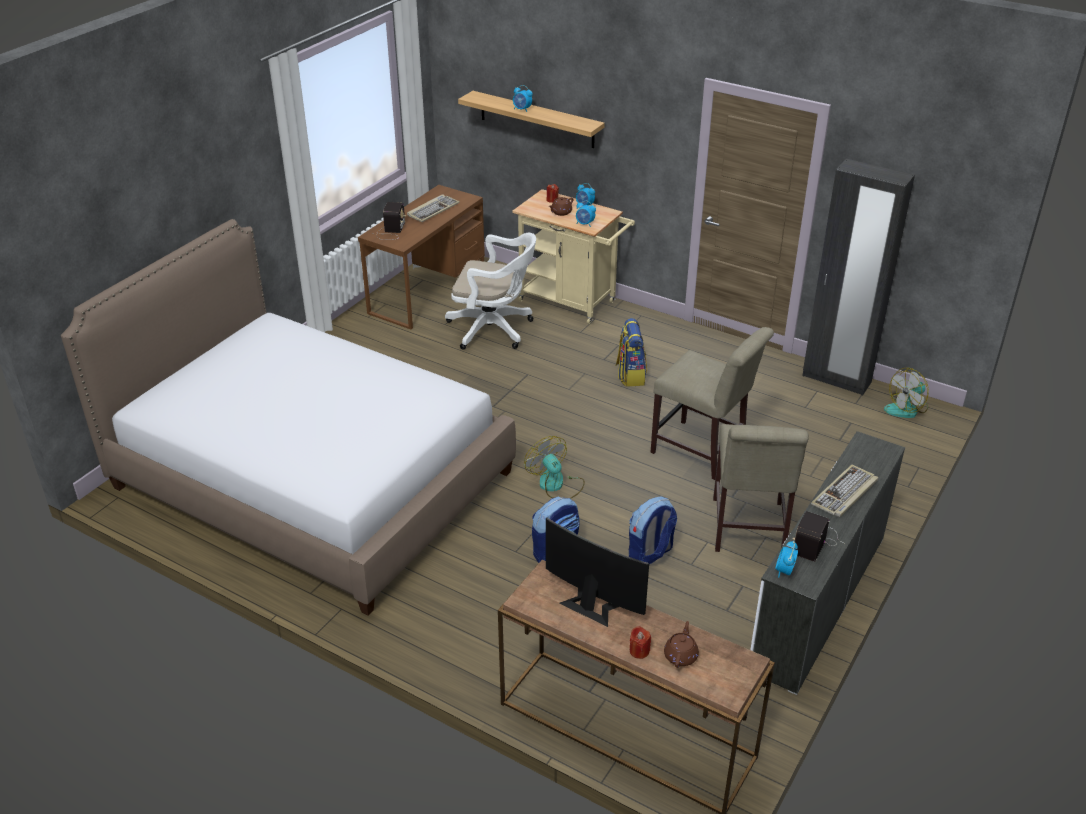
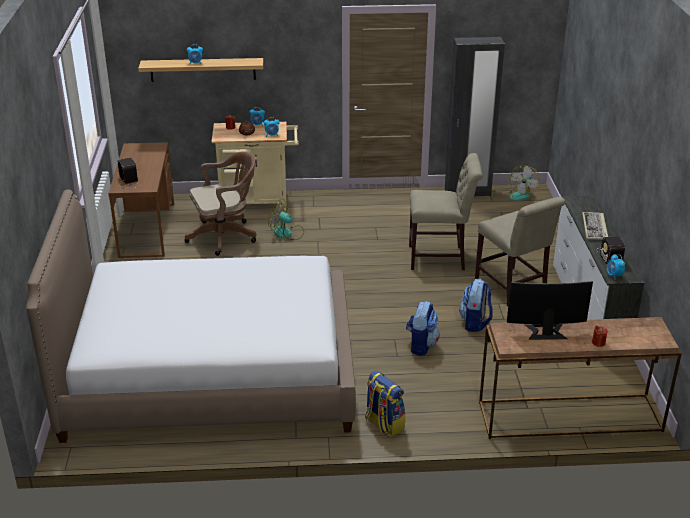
camera: 35 degrees left, 5 degrees down
keyboard [407,194,460,222] -> none
white office chair [445,233,536,349] -> brown office chair [184,151,257,256]
fan [524,436,585,499] -> fan moved to [268,199,304,240]
backpack [616,318,647,386] -> backpack moved to [365,370,405,437]
brown teapot [664,621,699,668] -> none

